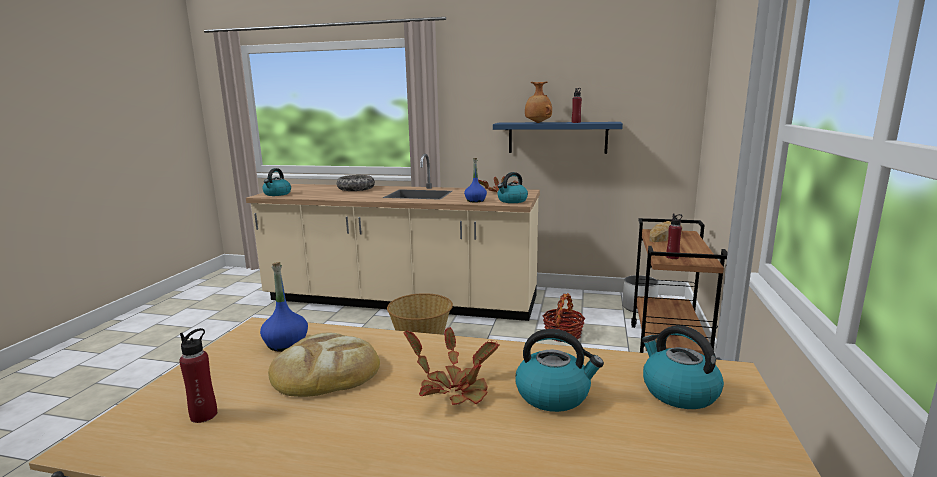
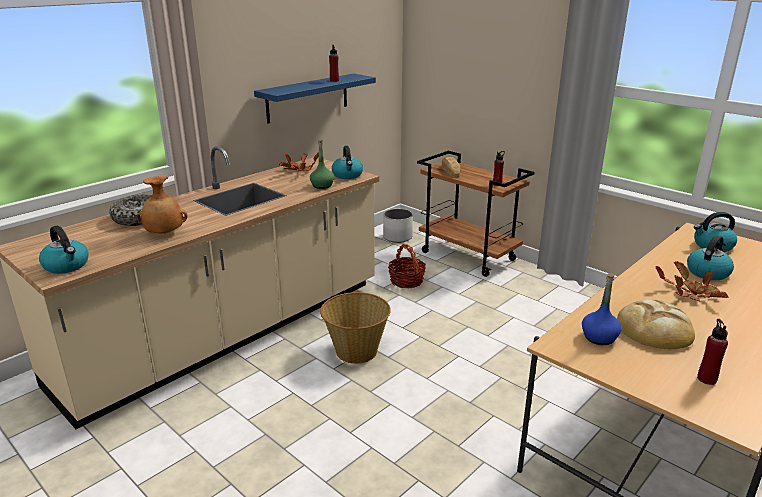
camera: 60 degrees left, 10 degrees up
blue bottle [464,158,487,203] -> green bottle [310,140,334,189]
brown vase [525,82,552,123] -> brown vase moved to [137,176,188,234]

